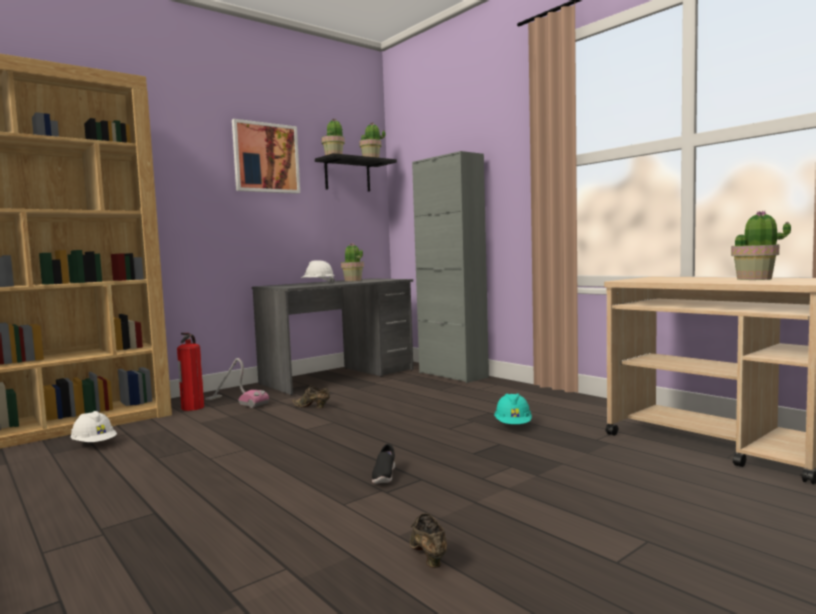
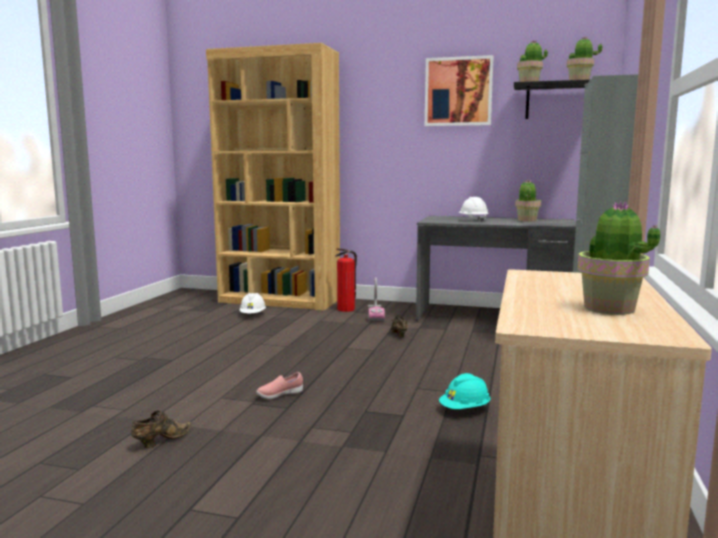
camera: 55 degrees right, 5 degrees up
black shoe [372,444,395,484] -> pink shoe [256,372,303,399]

